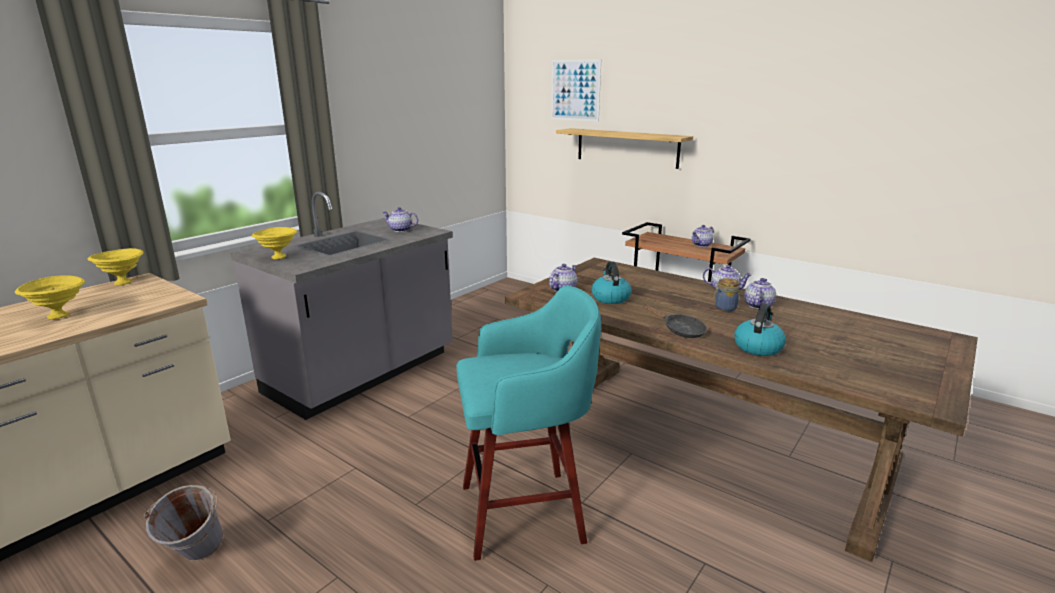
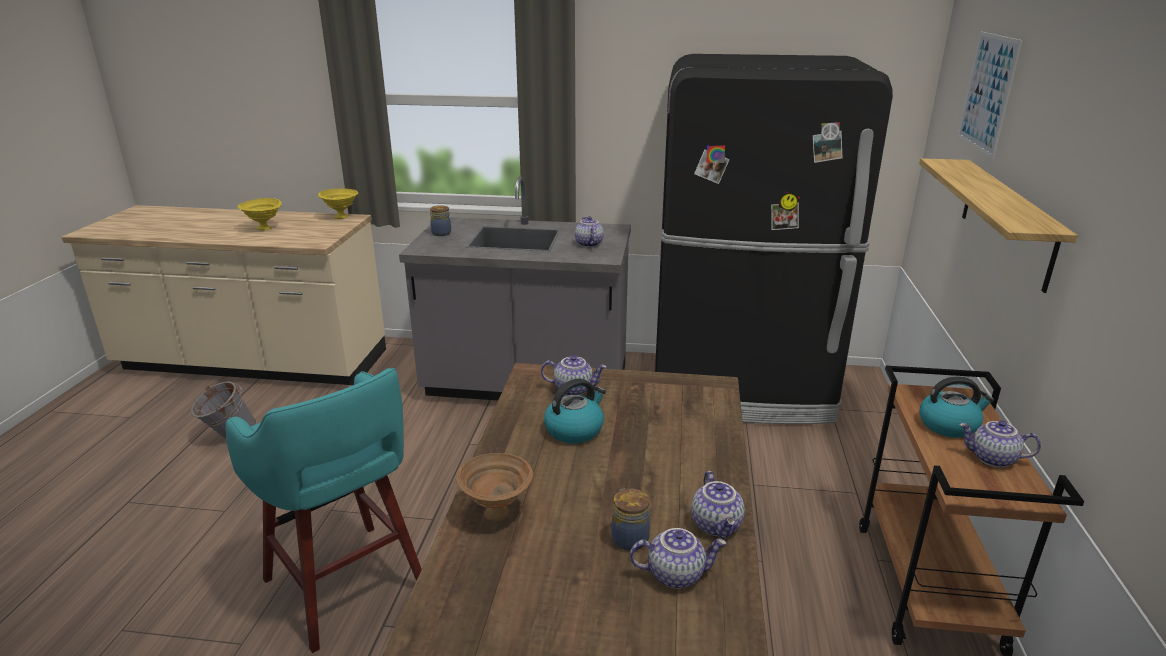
camera: 60 degrees right, 5 degrees up
yellow bowl [251,227,297,259] -> jar [430,205,451,236]
black frying pan [643,304,707,338] -> brown bowl [456,453,533,522]
kettle [734,303,786,356] -> kettle moved to [920,376,994,438]
none -> black fridge [655,54,893,424]

